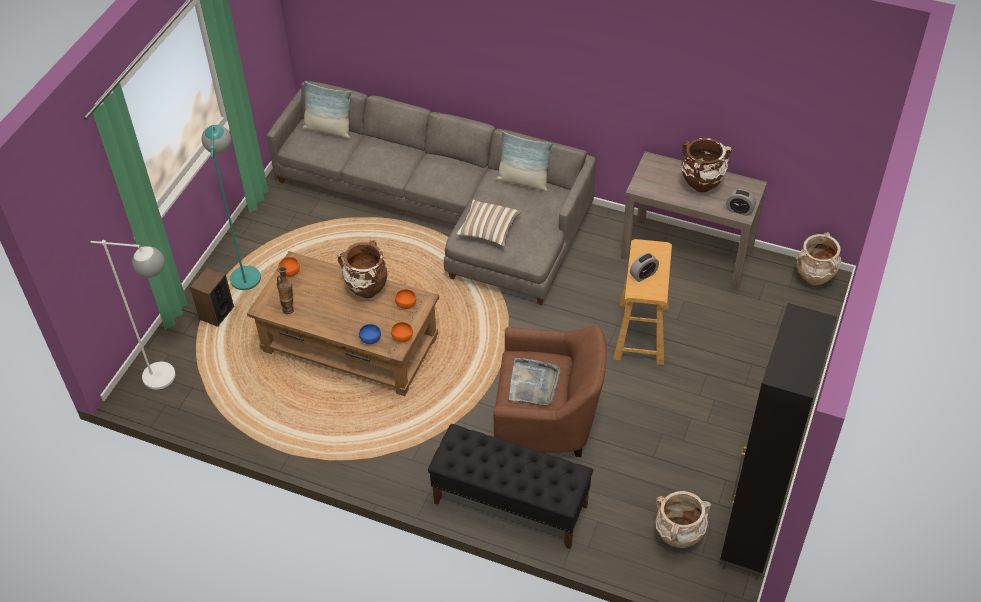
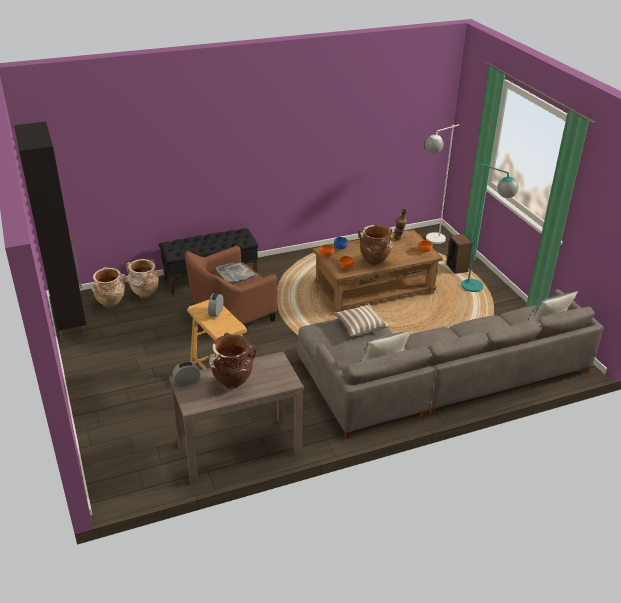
camera: 135 degrees right, 15 degrees down
beige vase [796,232,841,285] -> beige vase moved to [126,259,159,299]

